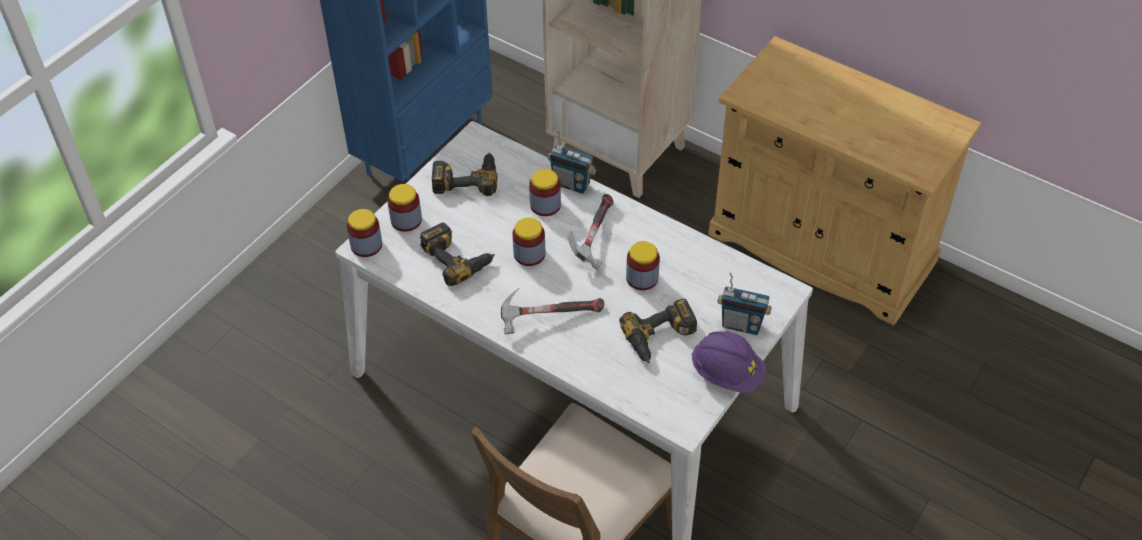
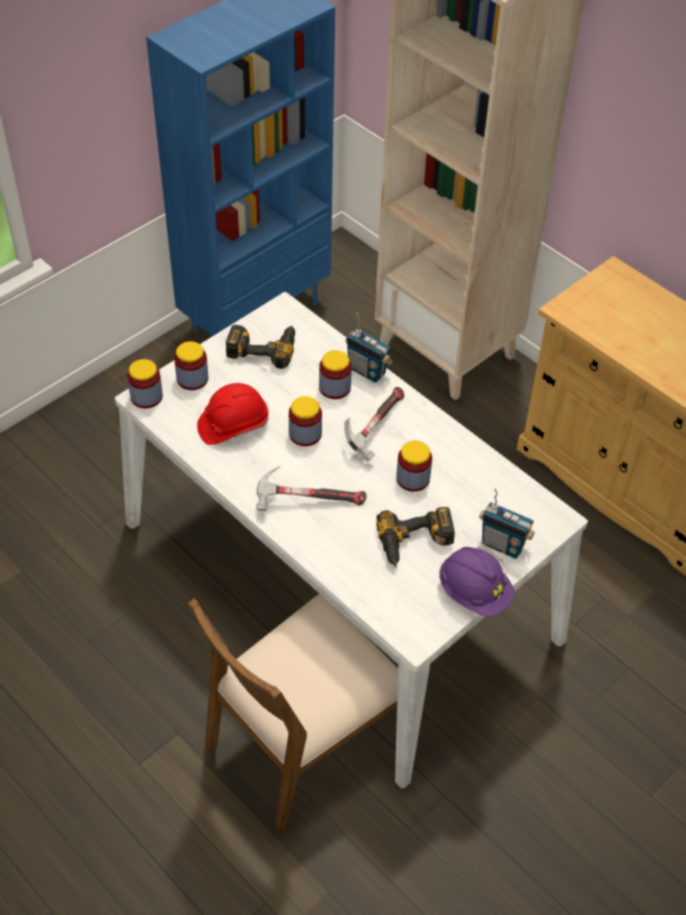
camera: 10 degrees right, 0 degrees up
power drill [420,223,495,286] -> red hard hat [197,383,269,445]

